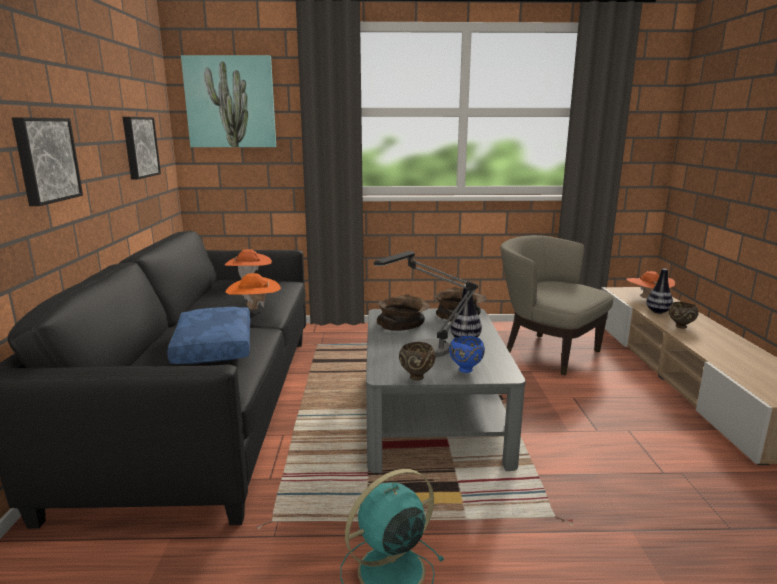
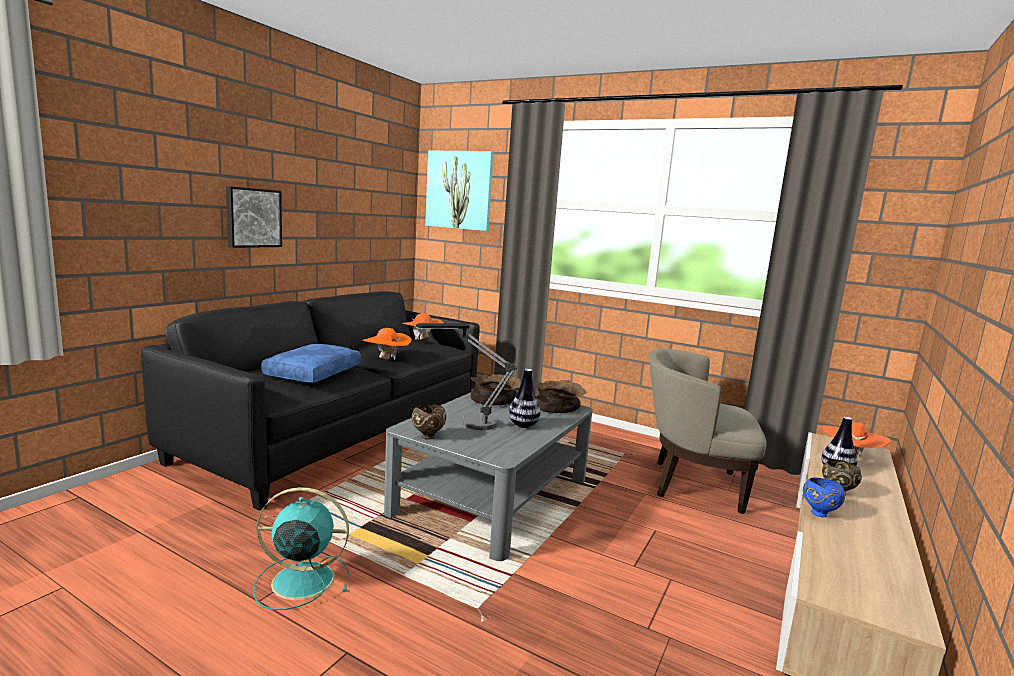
camera: 30 degrees right, 5 degrees down
picture [123,117,161,179] -> none
blue bowl [449,336,485,373] -> blue bowl moved to [803,478,845,517]
beige armchair [500,235,613,375] -> beige armchair turned 60 degrees counterclockwise [649,348,766,514]

